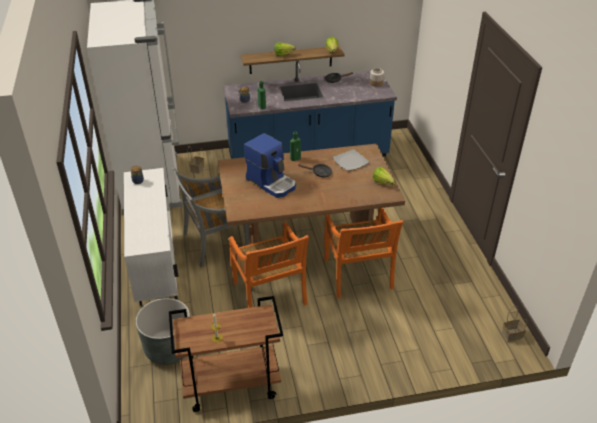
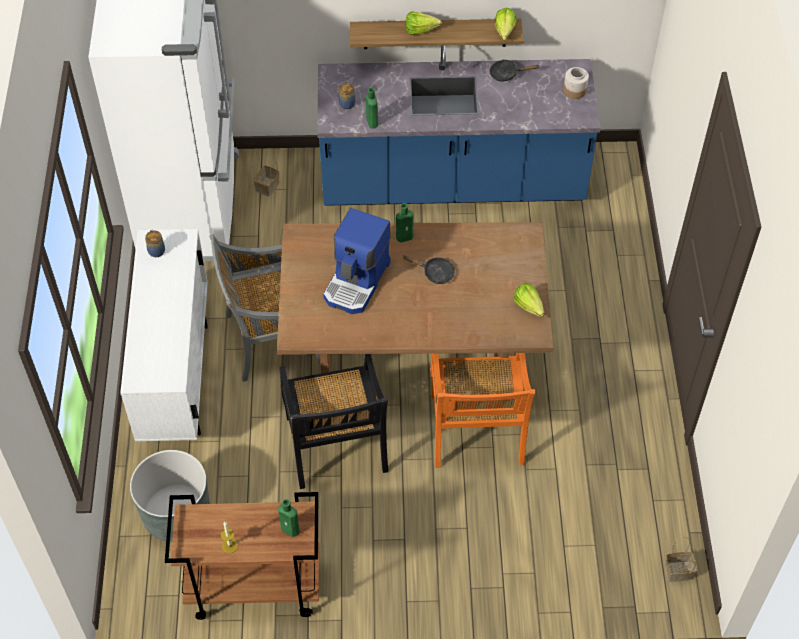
camera: 10 degrees right, 15 degrees up
orange chair [229,222,309,308] -> black chair [279,354,388,489]
coffee machine [244,133,296,198] -> coffee machine turned 60 degrees clockwise [323,208,391,314]
plate [333,149,369,171] -> none
none -> green bottle [278,499,299,537]

